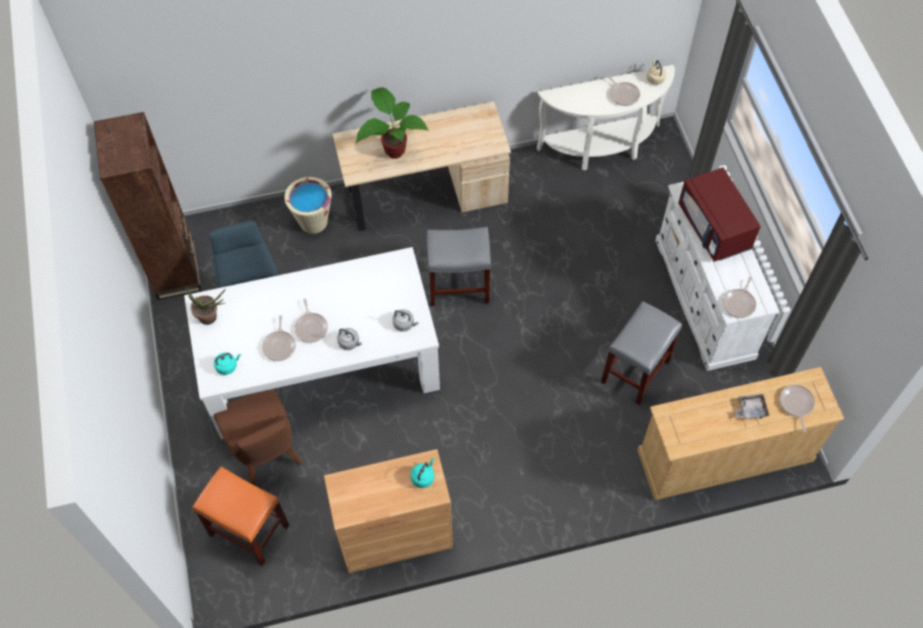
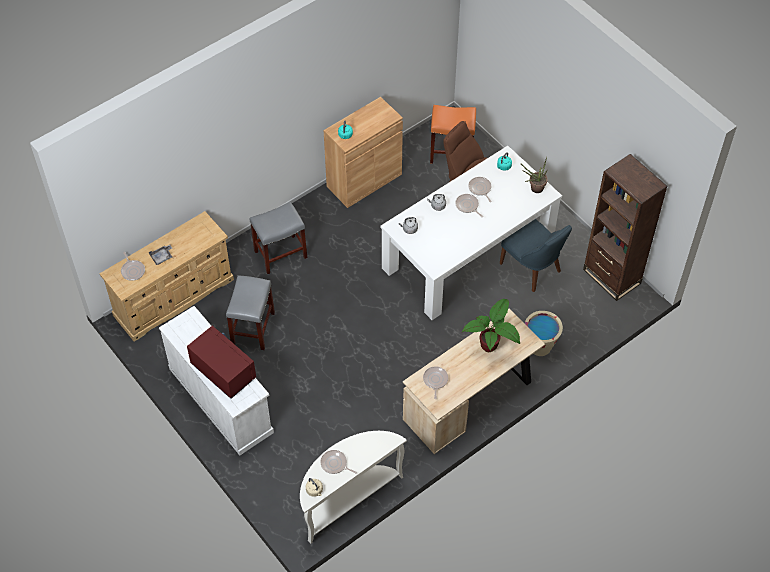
camera: 155 degrees right, 5 degrees down
grey stool [427,227,491,306] -> grey stool moved to [249,201,307,274]
frying pan [723,276,756,318] -> frying pan moved to [423,366,448,399]

